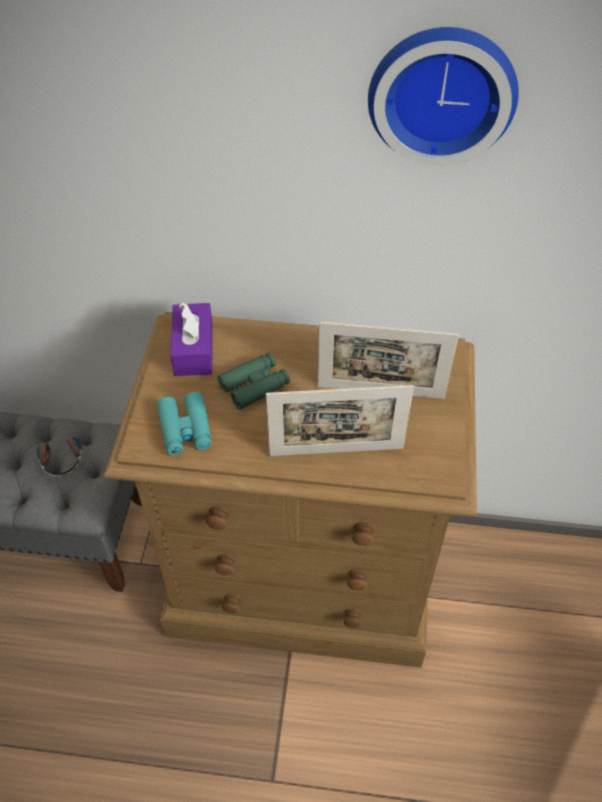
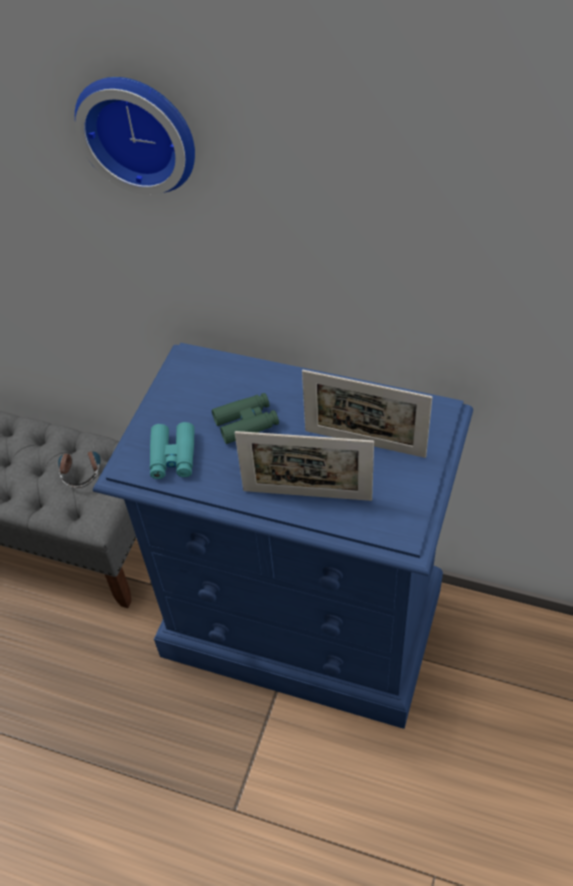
camera: 15 degrees right, 0 degrees up
brown dresser [104,312,477,668] -> blue dresser [93,343,473,729]
purple tissue box [170,302,212,376] -> none
wall clock [368,27,519,166] -> wall clock moved to [75,77,195,195]

